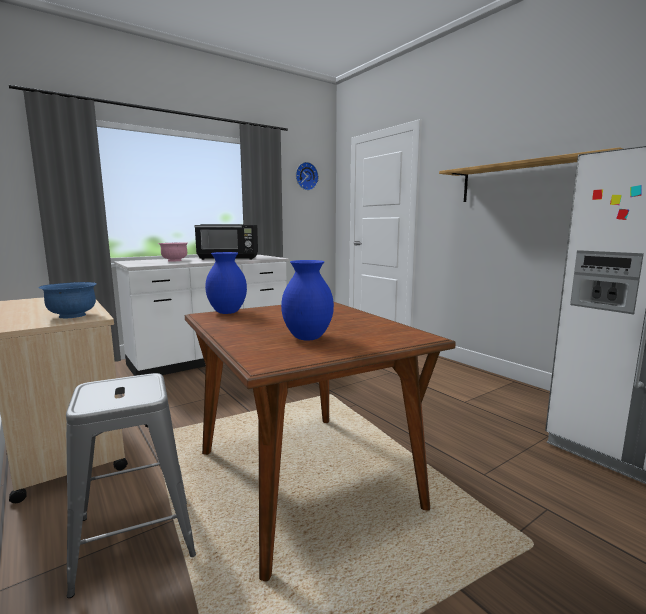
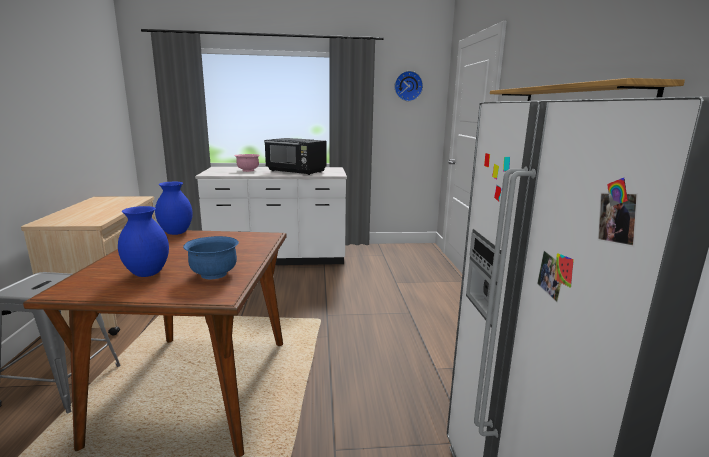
camera: 30 degrees right, 5 degrees up
blue bowl [39,282,97,318] -> blue bowl moved to [183,236,239,279]

